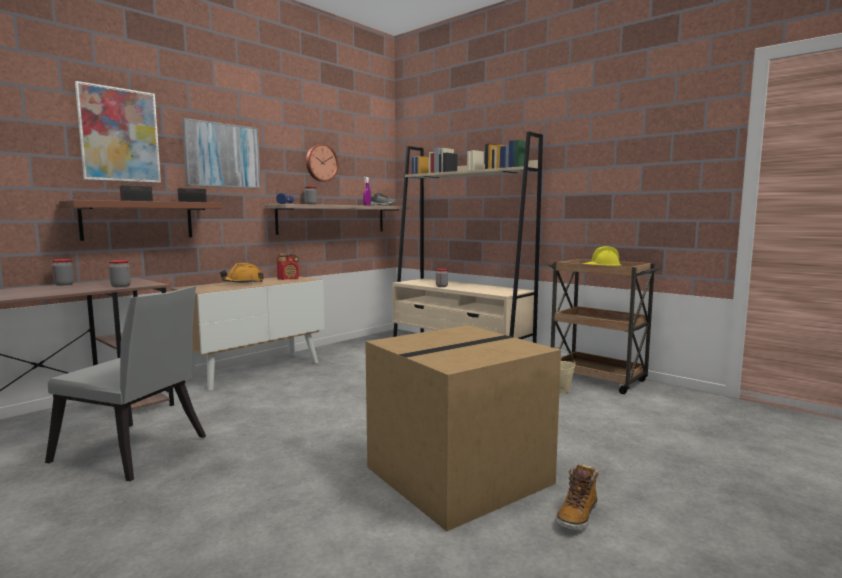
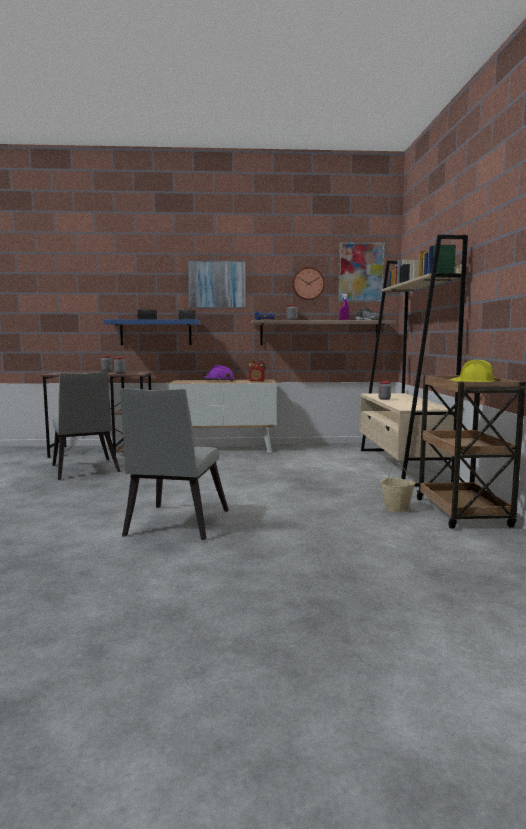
camera: 45 degrees right, 0 degrees up
brown shelf [59,200,222,241] -> blue shelf [104,319,200,345]
picture [75,81,161,183] -> picture moved to [338,242,385,302]
orange hard hat [220,263,264,283] -> purple hard hat [202,365,234,381]
cardboard box [365,325,561,531] -> grey chair [120,388,229,540]
boot [556,463,599,530] -> none

